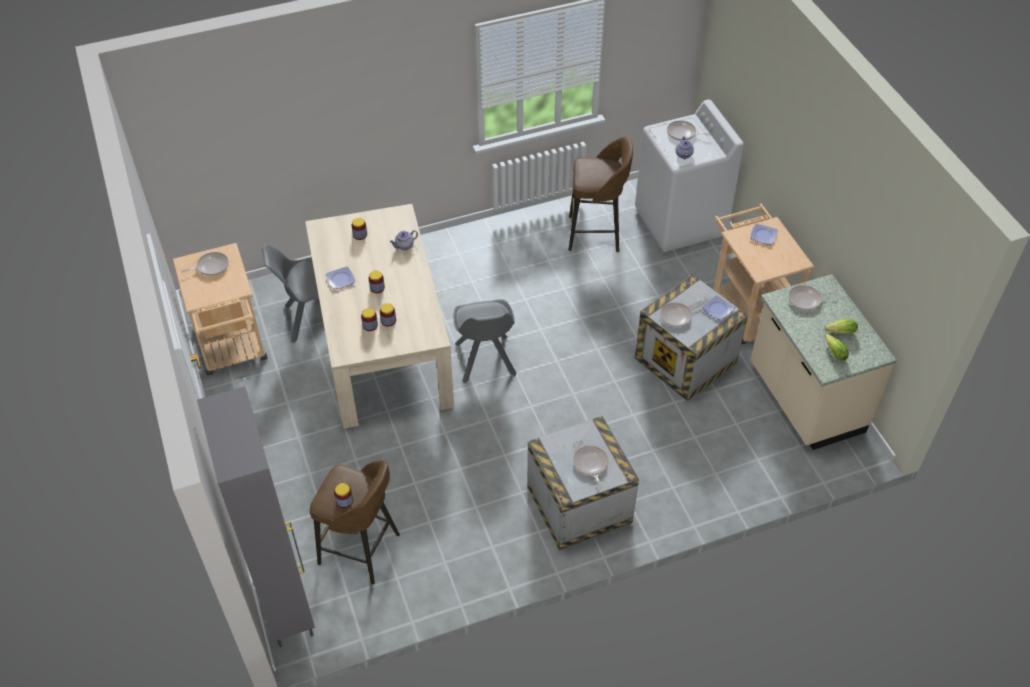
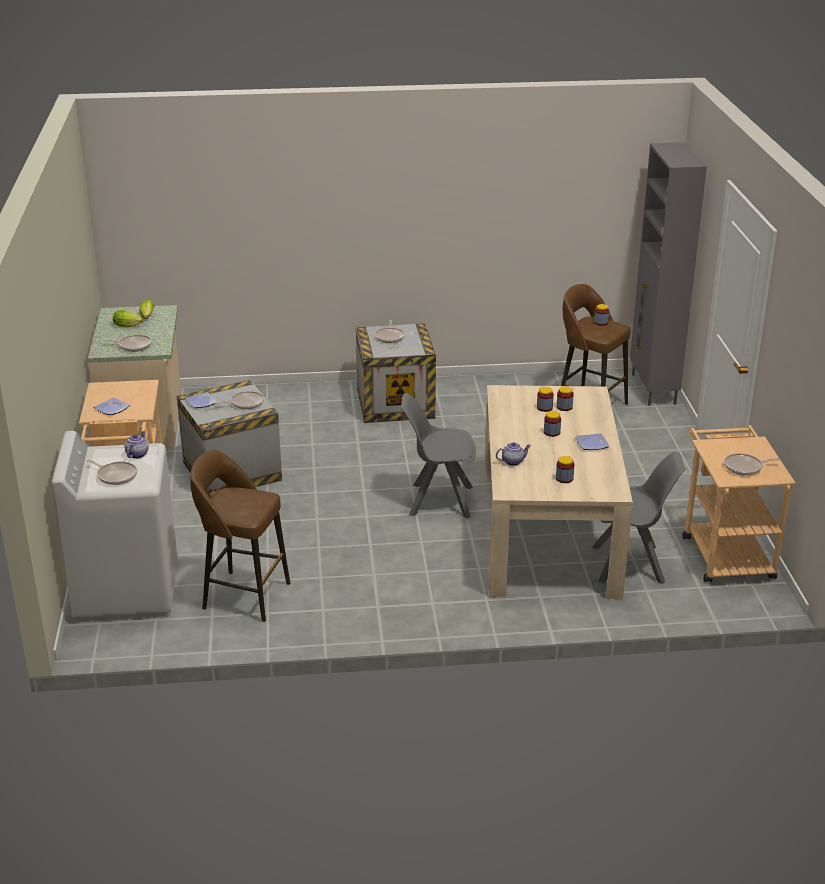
camera: 165 degrees left, 20 degrees down
grey chair [454,299,517,383] -> grey chair turned 90 degrees counterclockwise [400,393,476,519]

